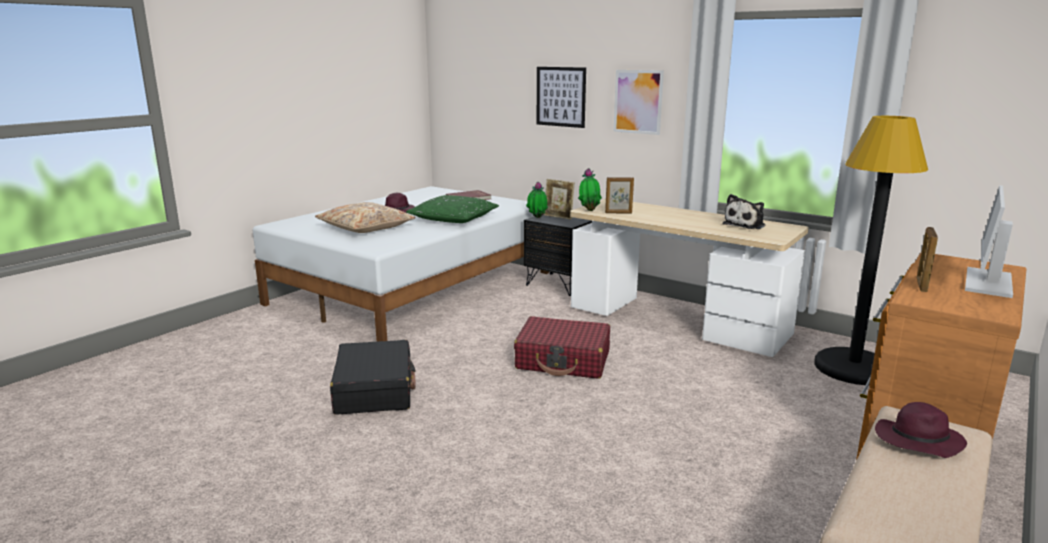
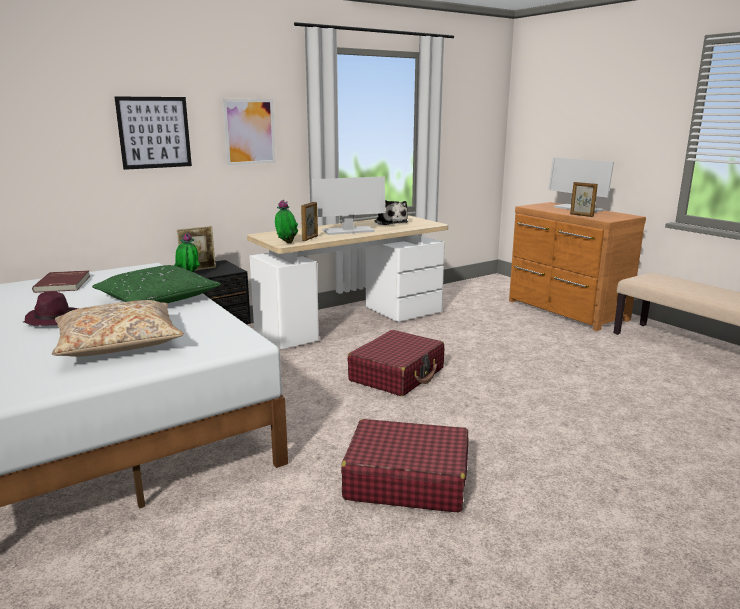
camera: 70 degrees left, 0 degrees up
black suitcase [330,340,416,415] -> red suitcase [341,419,468,512]
black floor lamp [814,116,928,385] -> none
purple hat [875,402,967,458] -> none
none -> monitor [311,176,385,235]

